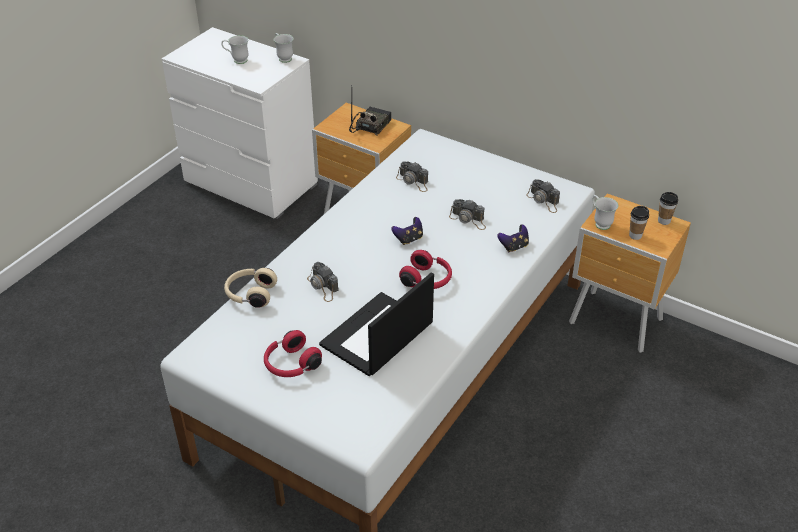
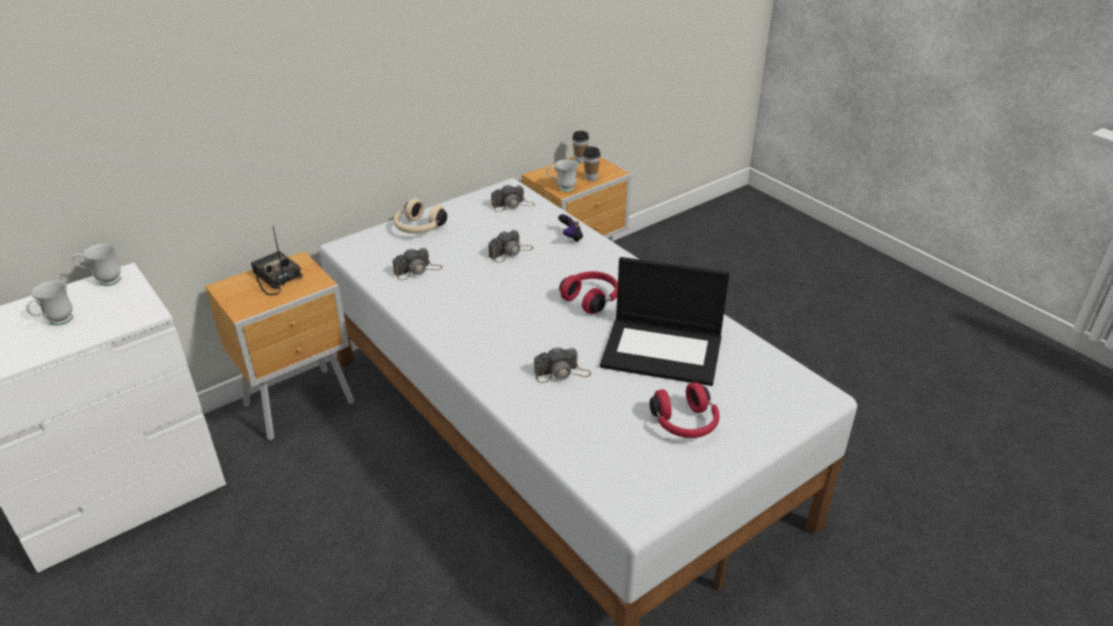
camera: 70 degrees left, 5 degrees down
beige headphones [224,268,277,308] -> beige headphones moved to [394,198,447,234]
laptop [319,272,434,376] -> laptop turned 45 degrees counterclockwise [600,257,729,386]
game controller [391,217,423,245] -> none

